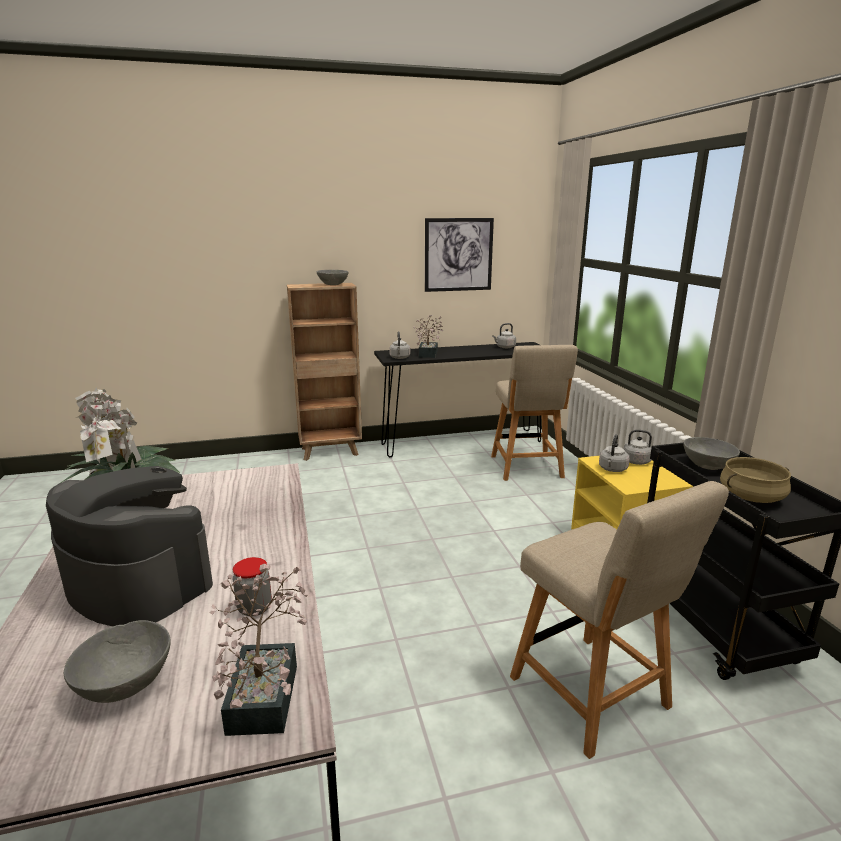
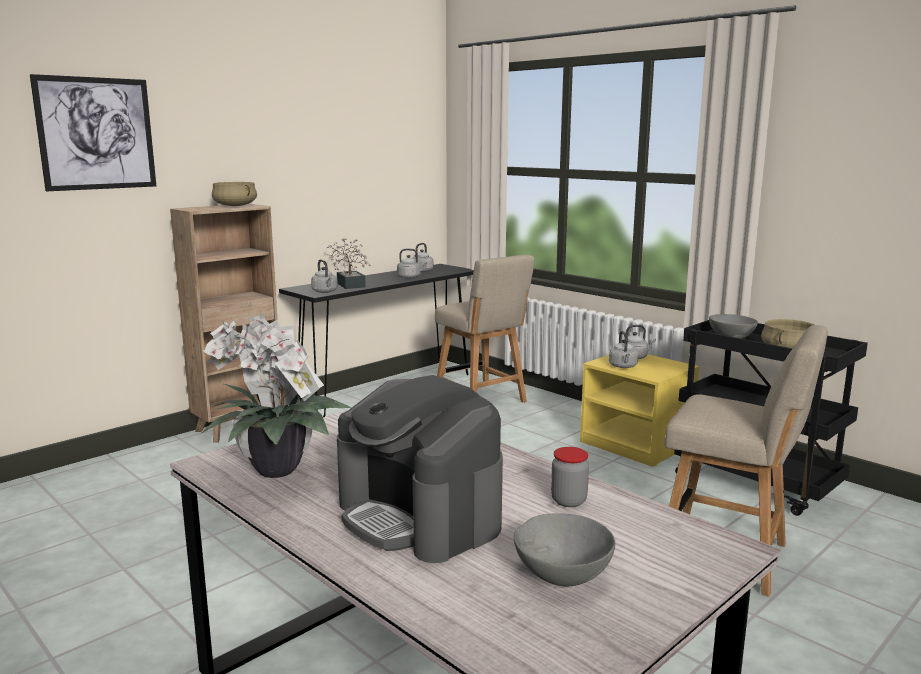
camera: 30 degrees left, 5 degrees down
coffee machine [46,466,213,626] -> coffee machine turned 135 degrees counterclockwise [337,375,503,563]
potted plant [209,564,308,736] -> none
grey bowl [316,270,348,285] -> beige cooking pot [212,182,257,206]
picture [425,218,494,292] -> picture moved to [30,74,156,191]
none -> grey kettle [397,249,427,279]

